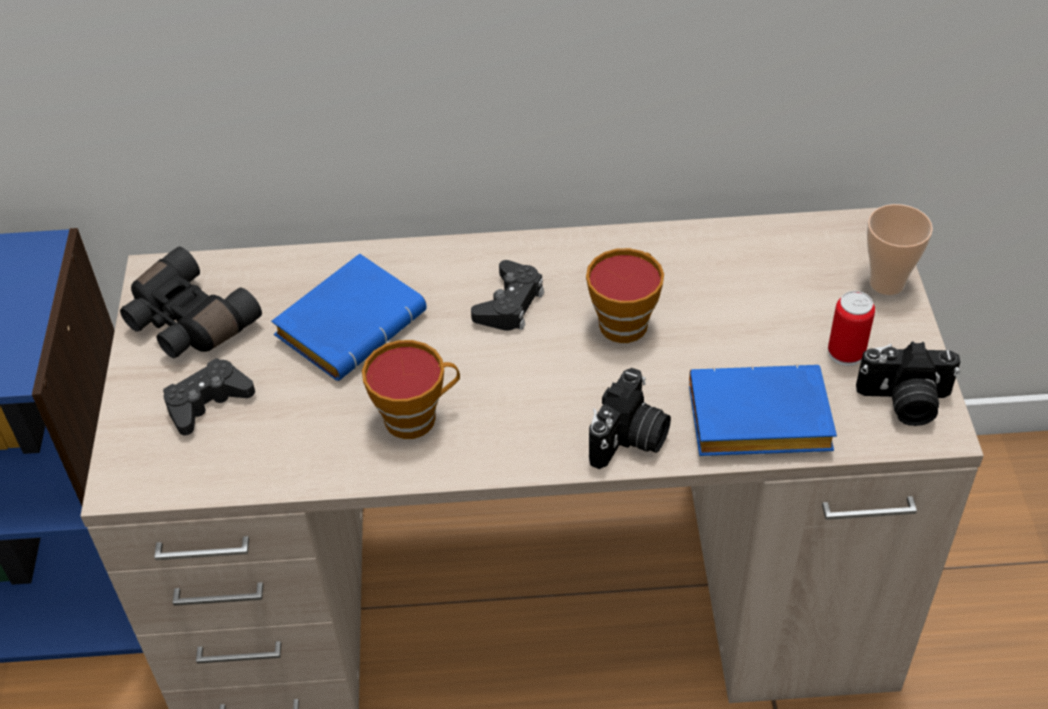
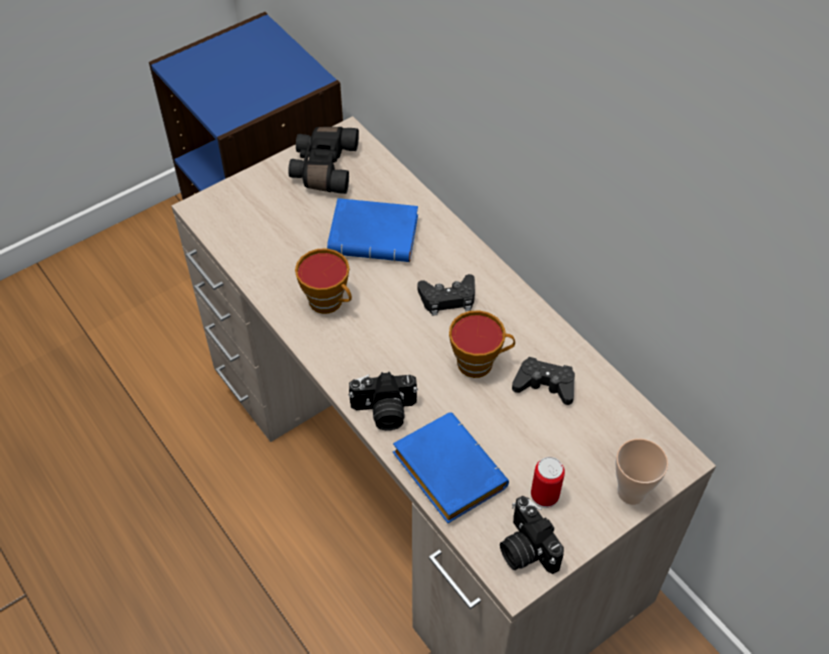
camera: 55 degrees right, 5 degrees up
black game controller [163,358,255,435] -> black game controller moved to [512,357,575,405]

